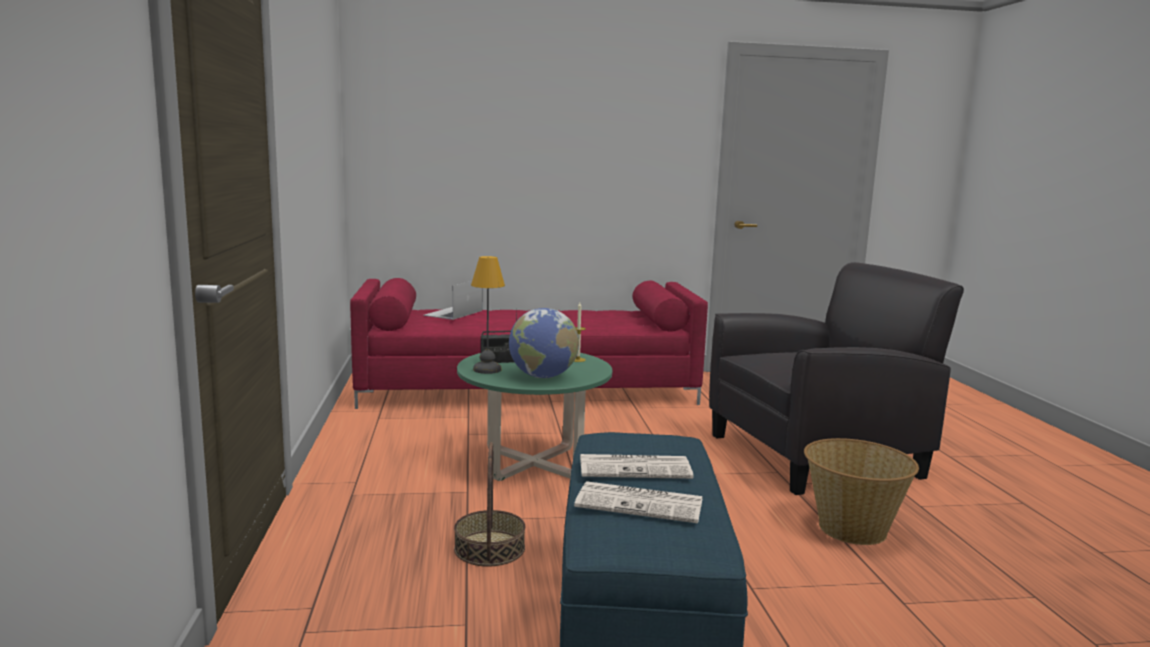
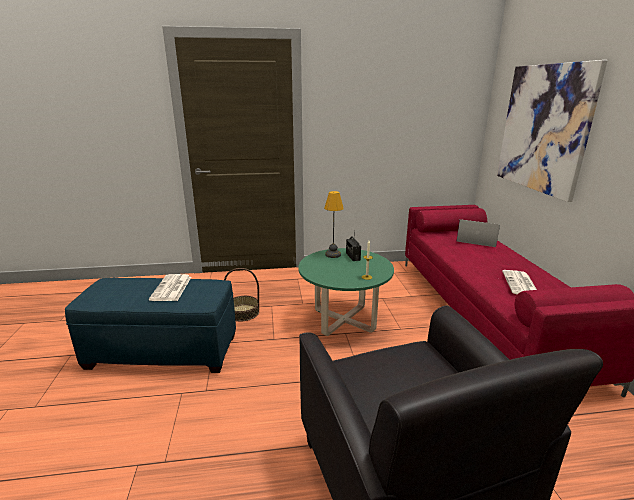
camera: 90 degrees right, 10 degrees up
globe [509,308,579,378] -> none
newspaper [574,481,703,523] -> newspaper moved to [502,270,537,294]
basket [804,438,919,545] -> none
none -> picture [497,60,608,202]

